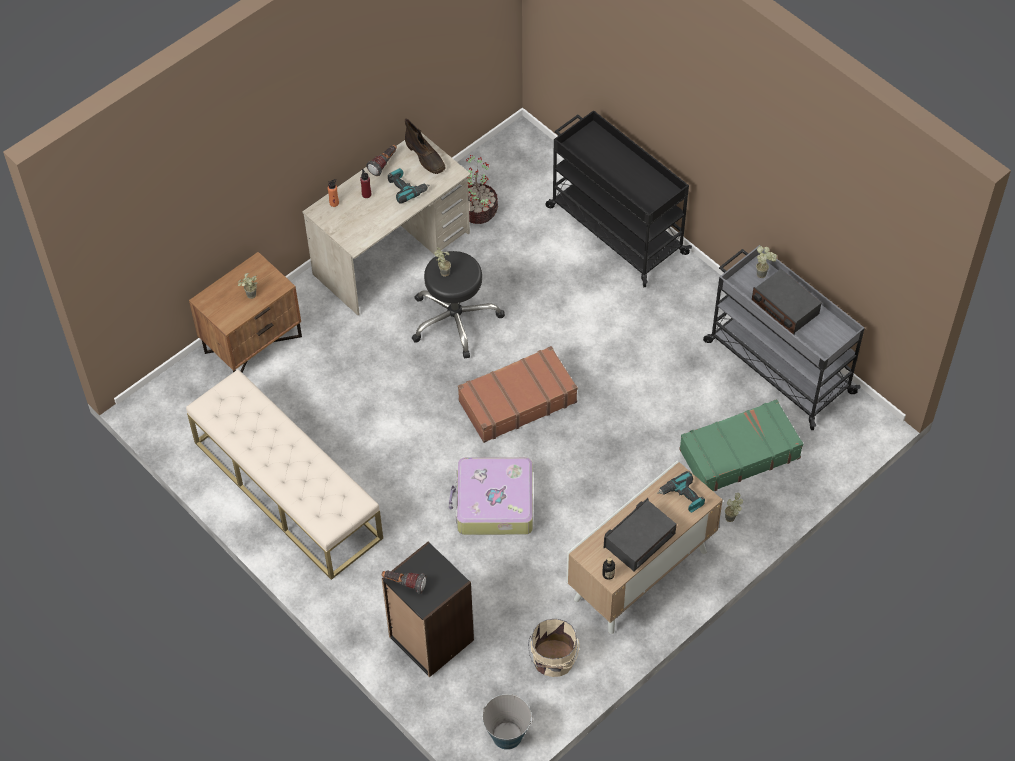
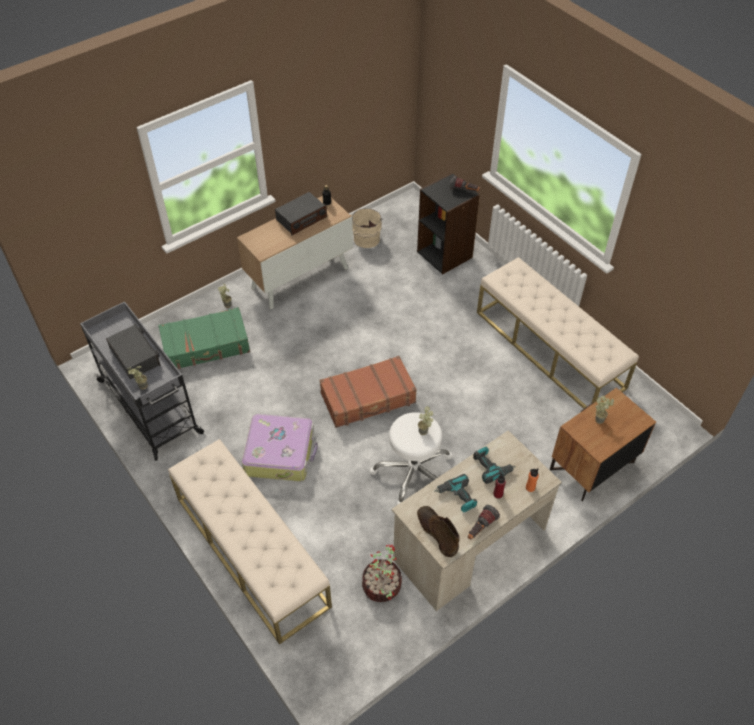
camera: 175 degrees left, 5 degrees down
black stool [412,251,505,358] -> white stool [370,412,453,506]
suitcase [449,457,533,535] -> suitcase moved to [242,414,318,481]
bucket [482,694,533,750] -> none
black cart [545,110,692,287] -> beige bench [168,439,332,645]
power drill [657,471,705,513] -> power drill moved to [473,447,515,484]

